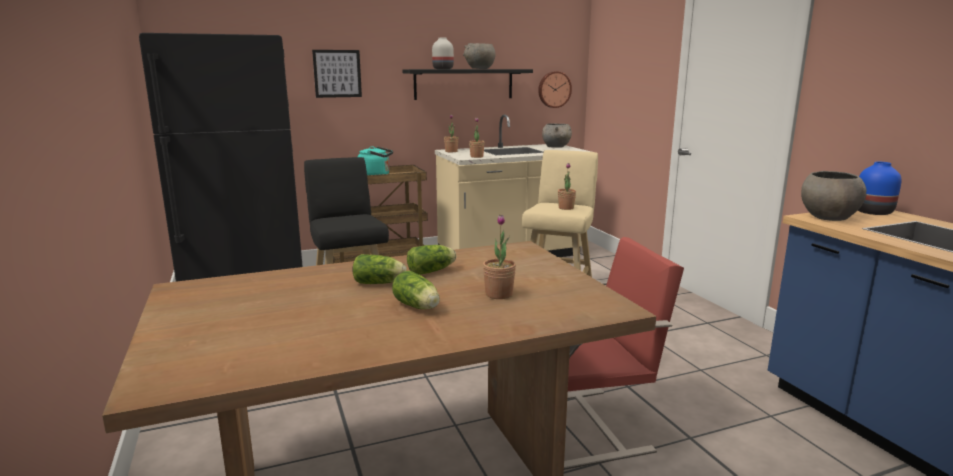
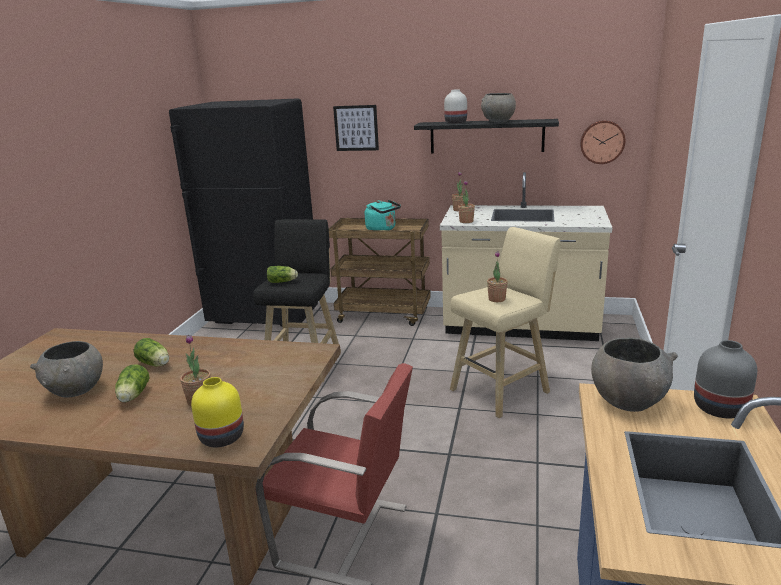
camera: 35 degrees right, 5 degrees up
lettuce [407,245,456,275] -> lettuce moved to [267,266,298,283]
grey bowl [542,124,572,148] -> grey bowl moved to [30,341,103,398]
blue vase [858,162,902,215] -> grey vase [694,340,757,418]
none -> yellow vase [191,377,244,447]

